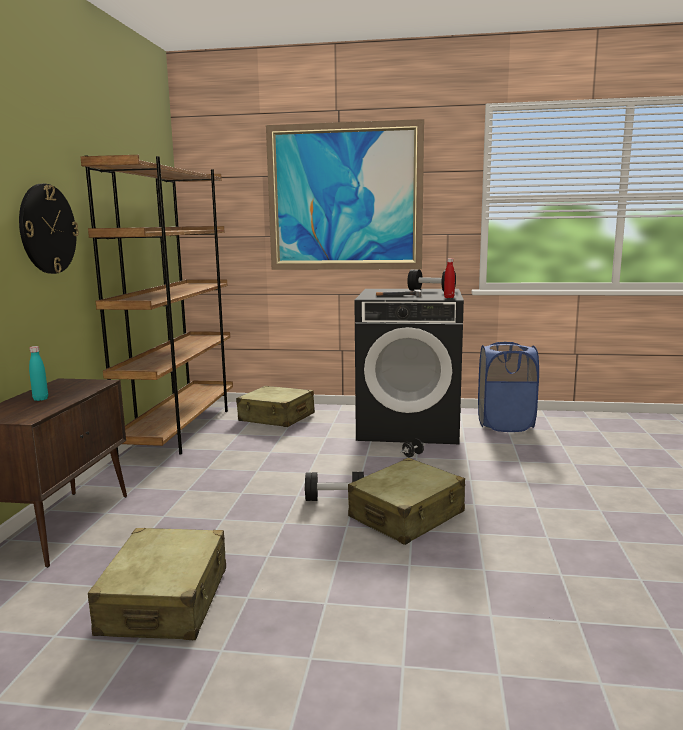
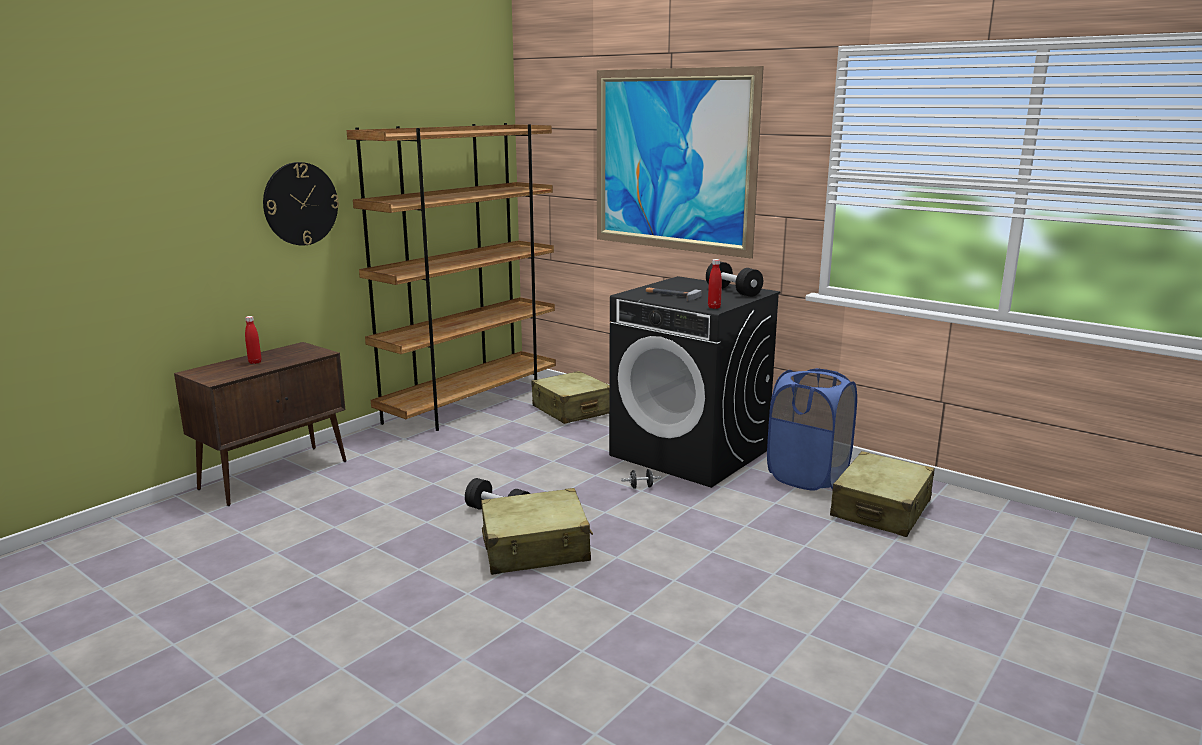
camera: 30 degrees right, 5 degrees up
turquoise bottle [29,346,48,401] -> red bottle [245,316,261,364]
beige suitcase [88,528,226,640] -> beige suitcase moved to [830,451,935,537]

